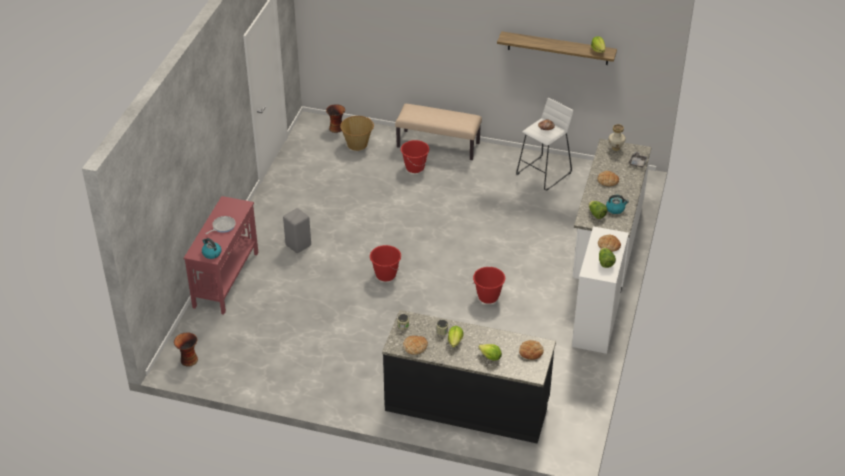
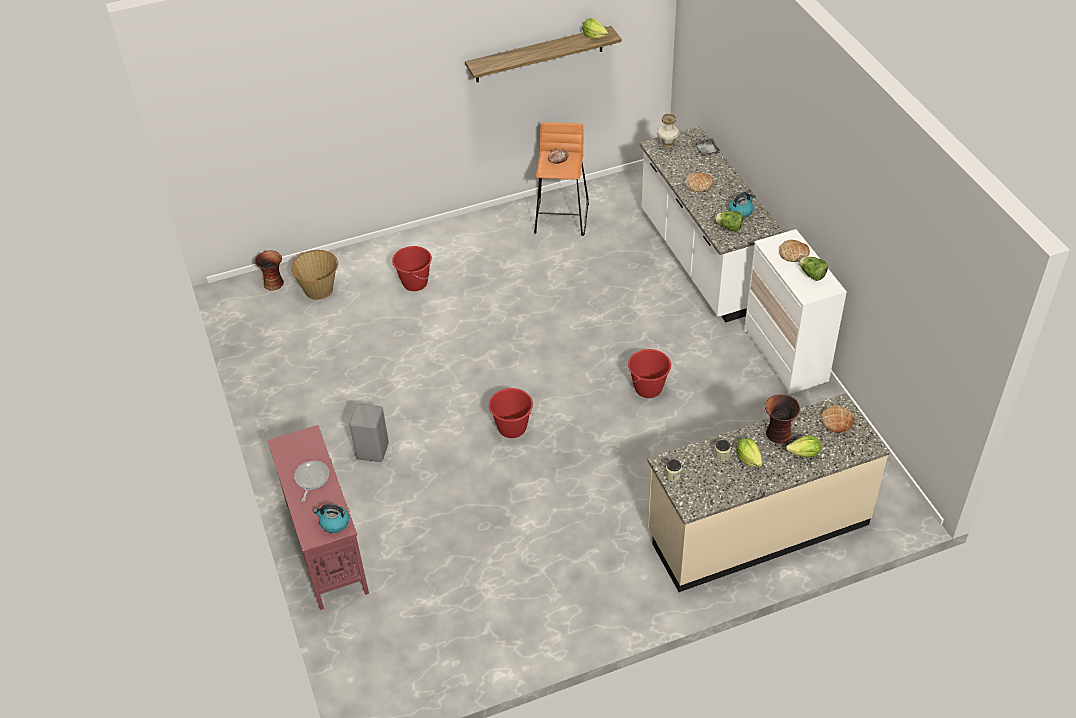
camera: 35 degrees left, 5 degrees up
vase [174,332,198,367] -> vase moved to [765,394,800,444]
black counter [382,310,556,444] -> beige counter [647,393,890,592]
beige bench [395,104,482,160] -> none
bread [403,336,428,355] -> none
white stool [516,98,573,191] -> orange stool [534,122,589,236]

